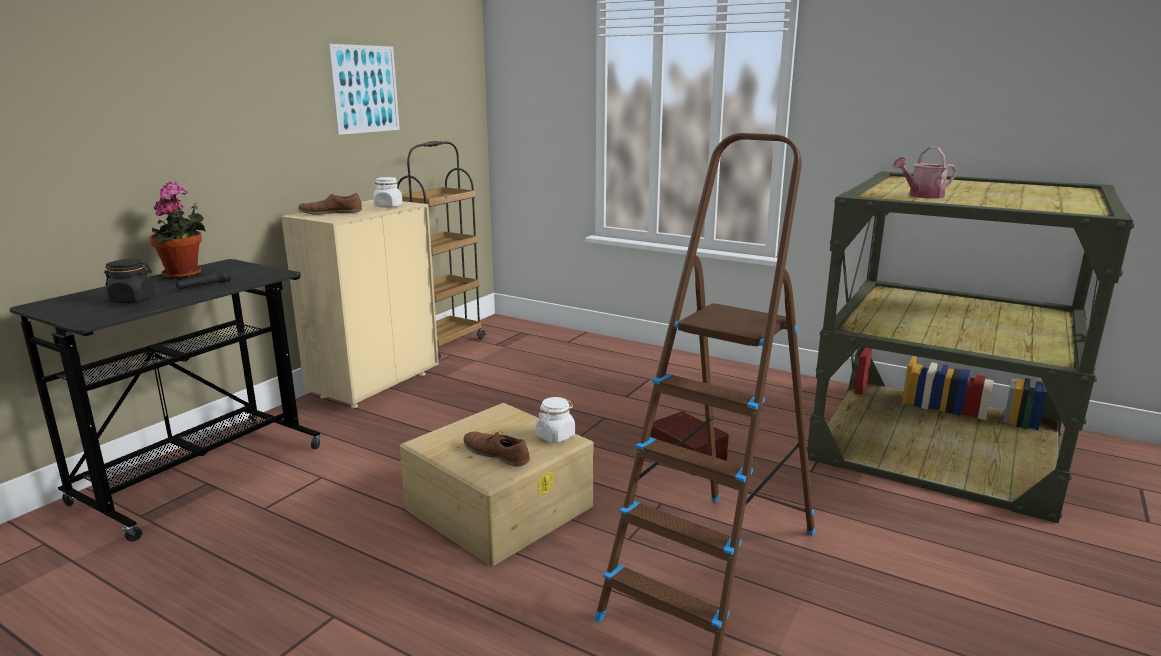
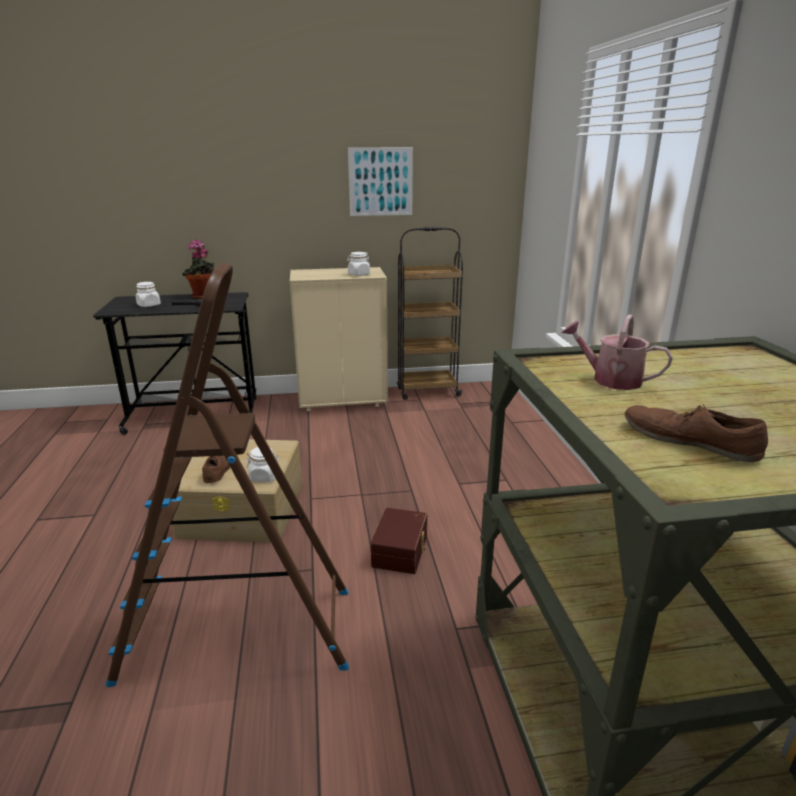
camera: 50 degrees right, 5 degrees up
black jar [104,259,155,303] -> white jar [136,282,161,307]
brown shoe [298,193,362,215] -> brown shoe moved to [625,404,768,462]

